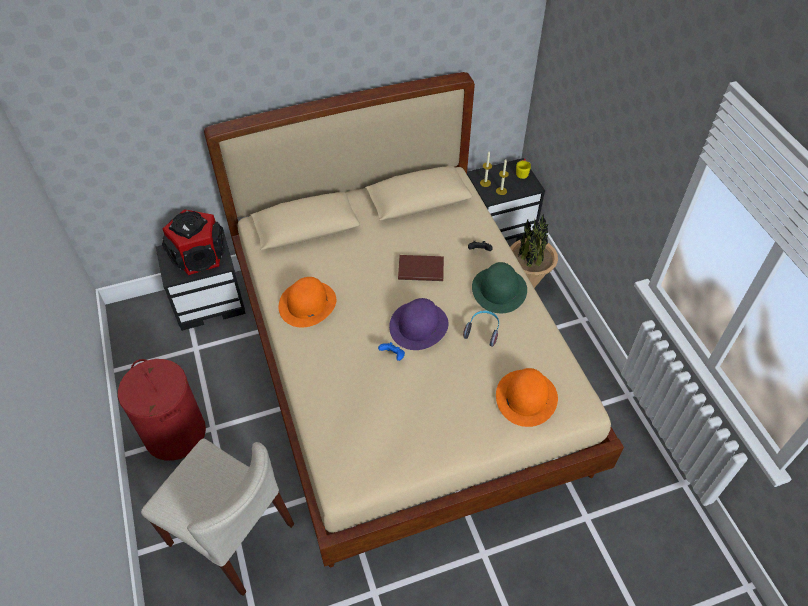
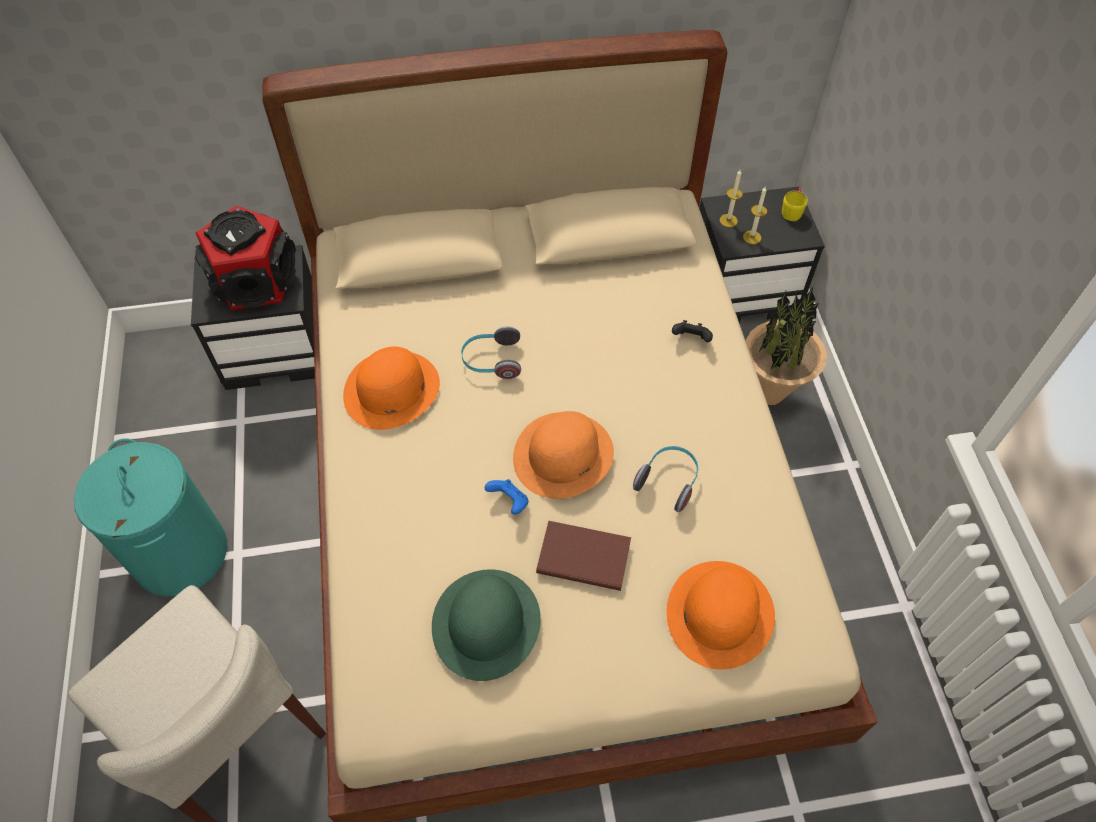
camera: 10 degrees right, 5 degrees up
red laundry basket [118,359,206,461] -> turquoise laundry basket [74,438,227,597]
purple hat [389,298,449,350] -> orange hat [513,411,614,499]
brown book [398,255,444,281] -> brown book moved to [536,521,631,591]
green hat [472,262,527,313] -> green hat moved to [432,570,541,681]
none -> headphones [461,326,521,379]

